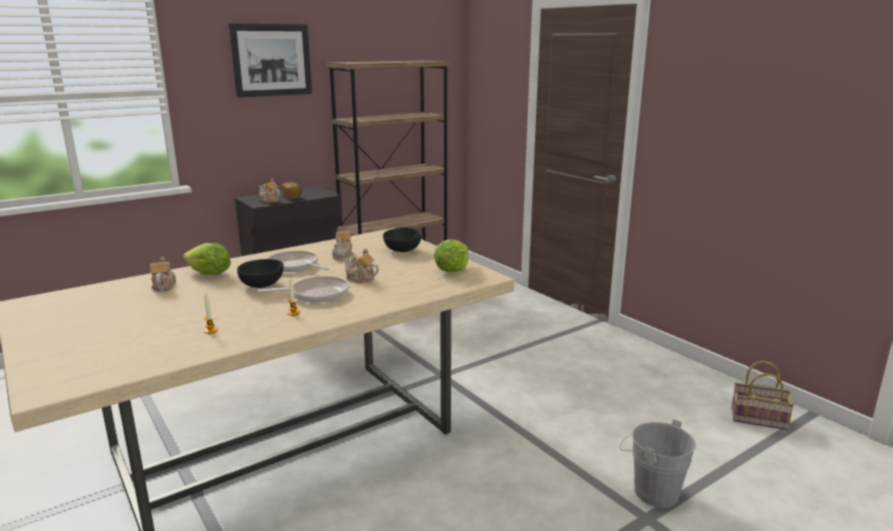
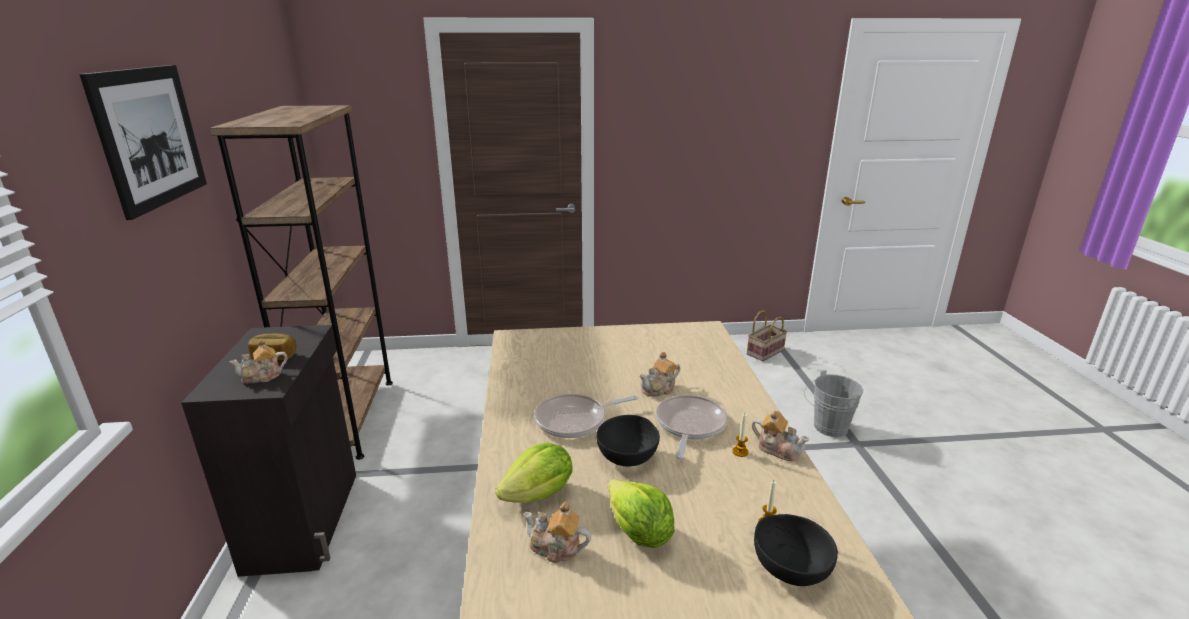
camera: 60 degrees left, 5 degrees up
teapot [332,226,354,260] -> teapot moved to [752,410,809,461]
black bowl [383,227,422,252] -> black bowl moved to [754,514,838,586]
lettuce [434,240,468,272] -> lettuce moved to [608,479,675,548]

